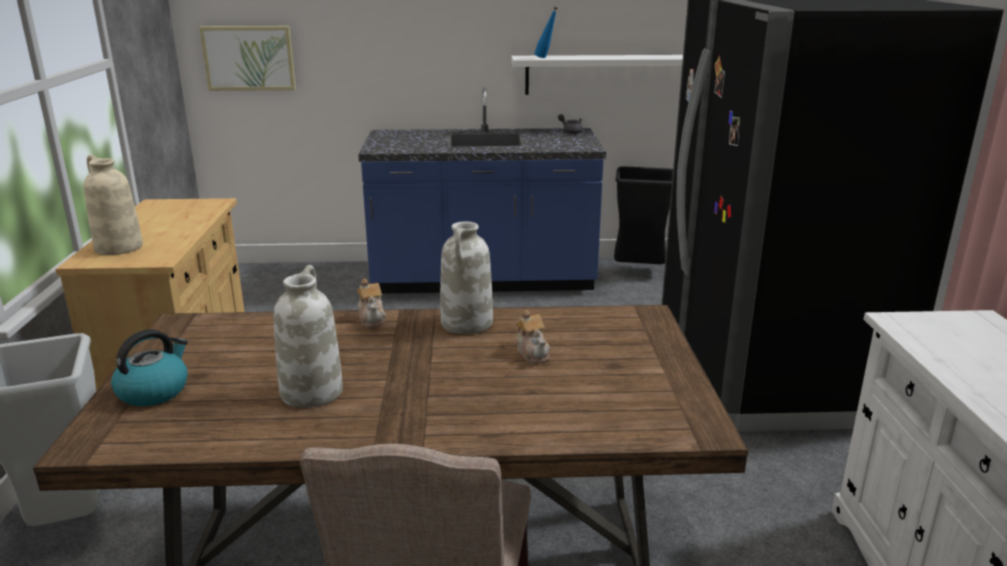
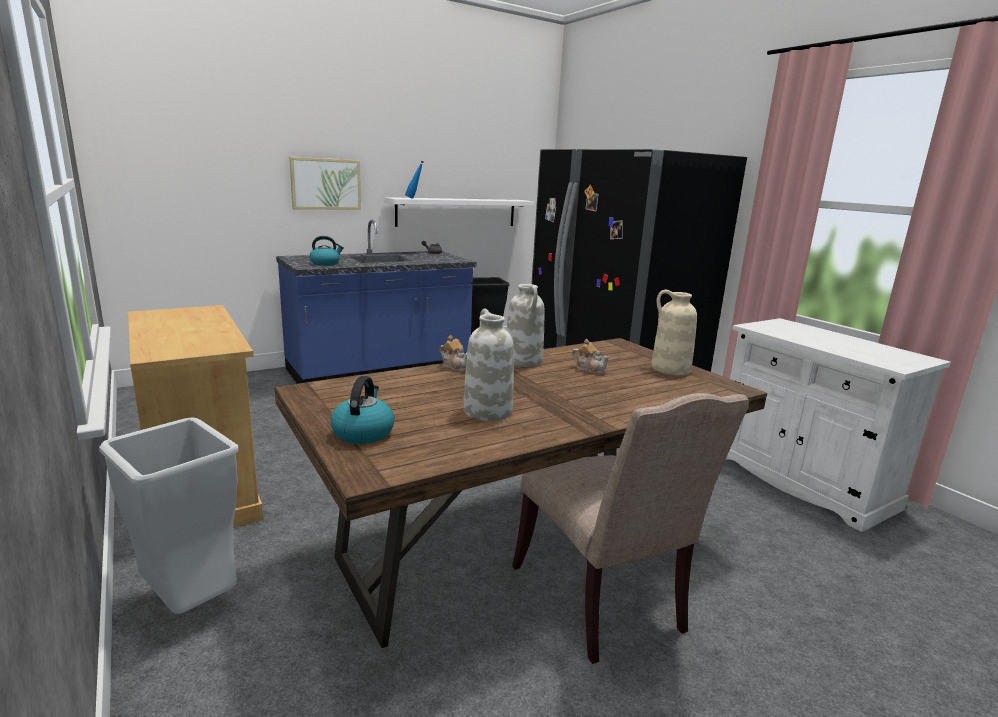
camera: 30 degrees left, 5 degrees down
beige vase [84,155,143,255] -> beige vase moved to [651,290,697,375]
picture [199,26,296,91] -> picture moved to [289,157,361,210]
none -> kettle [310,236,344,265]

